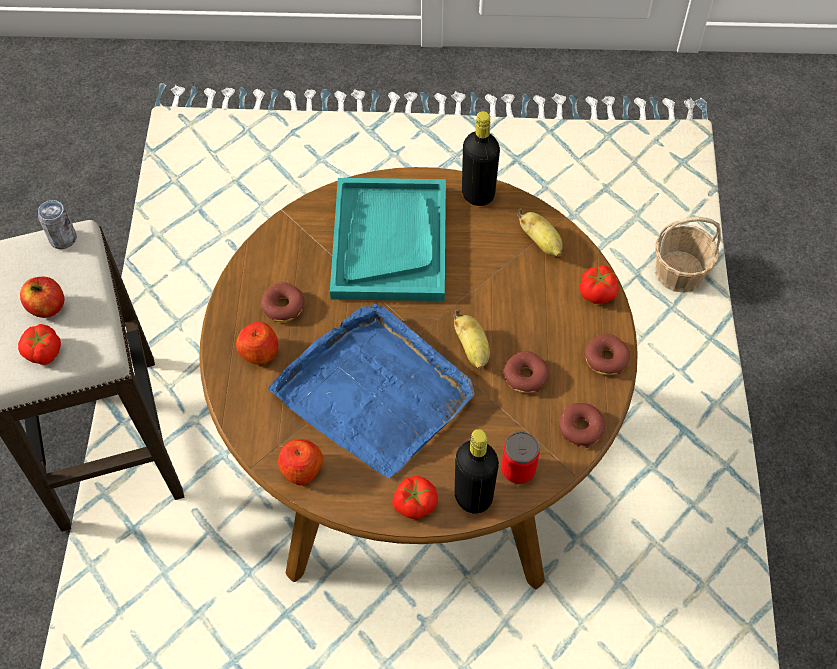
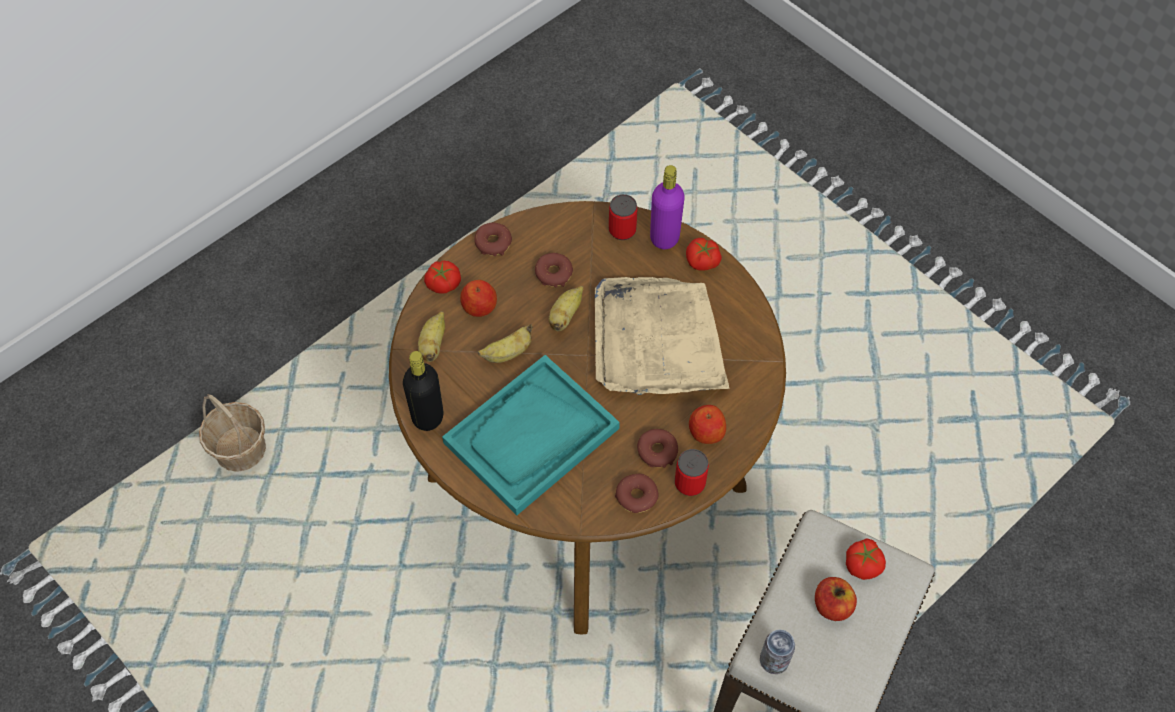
camera: 135 degrees left, 0 degrees up
blue tray [268,304,474,478] -> beige tray [595,277,729,395]
apple [278,439,323,485] -> apple moved to [460,280,497,317]
black bottle [455,429,499,514] -> purple bottle [650,165,685,249]
donut [559,403,605,448] -> donut moved to [615,474,658,513]
none -> banana [478,324,533,363]
none -> can [675,449,709,496]

